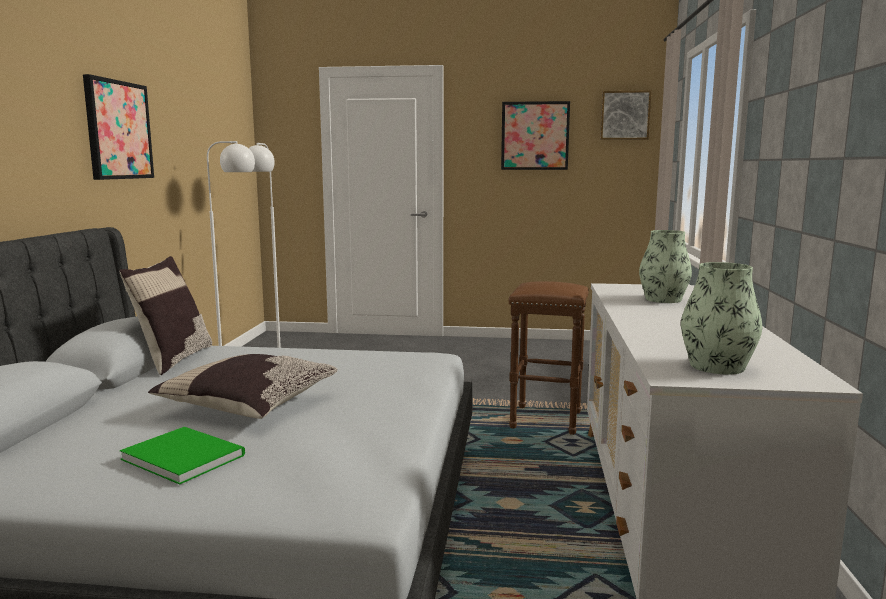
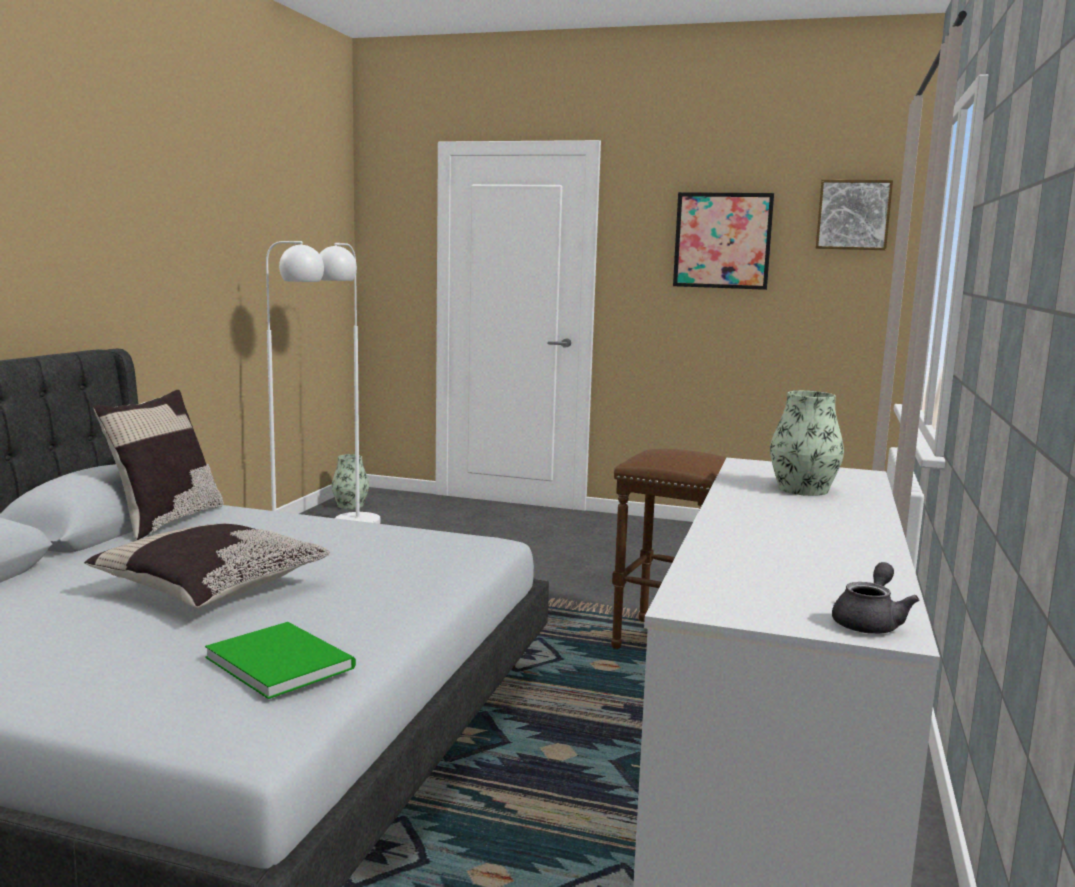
camera: 10 degrees right, 0 degrees up
picture [83,74,154,180] -> none
green book [120,427,245,485] -> green book moved to [205,622,356,699]
vase [681,262,762,375] -> vase moved to [332,454,369,509]
none -> grey teapot [832,562,919,634]

